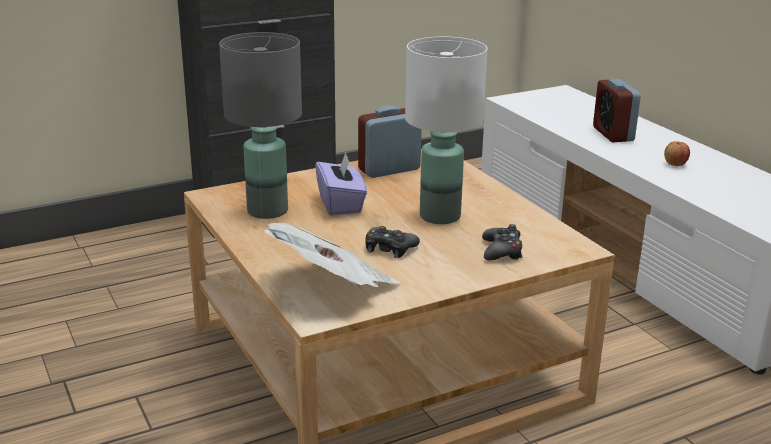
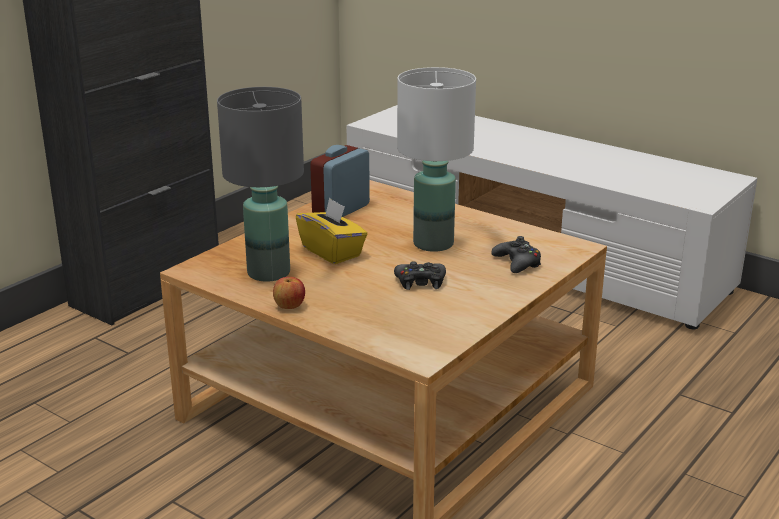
camera: 25 degrees left, 0 degrees up
newspaper [263,223,400,287] -> none
purple tissue box [315,152,367,216] -> yellow tissue box [296,197,367,264]
alarm clock [593,79,641,142] -> none
apple [664,141,690,166] -> apple moved to [273,277,305,309]

